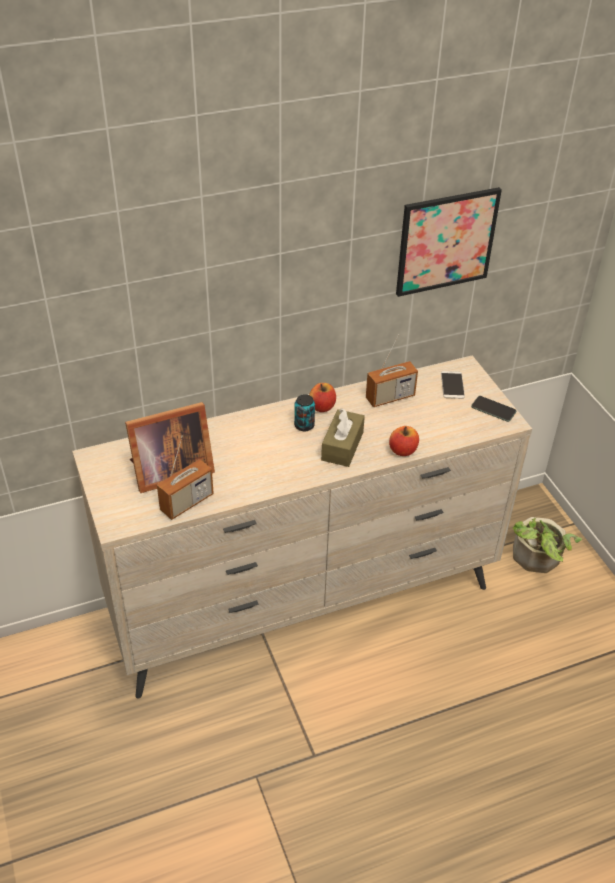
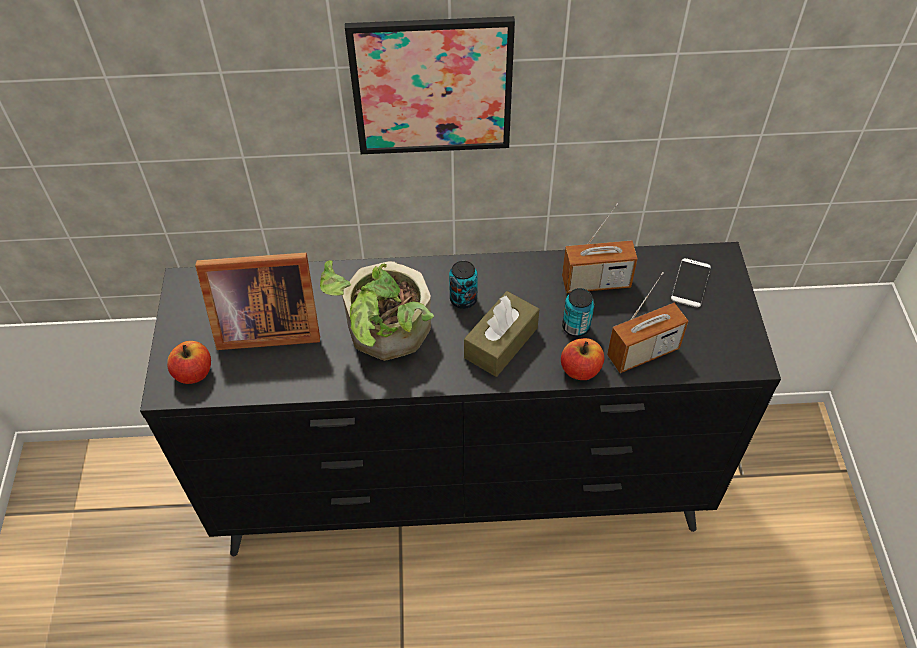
camera: 20 degrees right, 10 degrees up
beige dresser [72,355,532,699] -> black dresser [140,242,781,556]
radio [157,435,214,520] -> radio moved to [607,272,688,373]
apple [309,383,336,412] -> apple moved to [167,341,211,384]
picture [396,187,502,297] -> picture moved to [345,16,515,154]
phone [471,396,516,422] -> none
potted plant [513,517,582,573] -> potted plant moved to [320,260,434,361]
none -> can [562,288,595,337]

